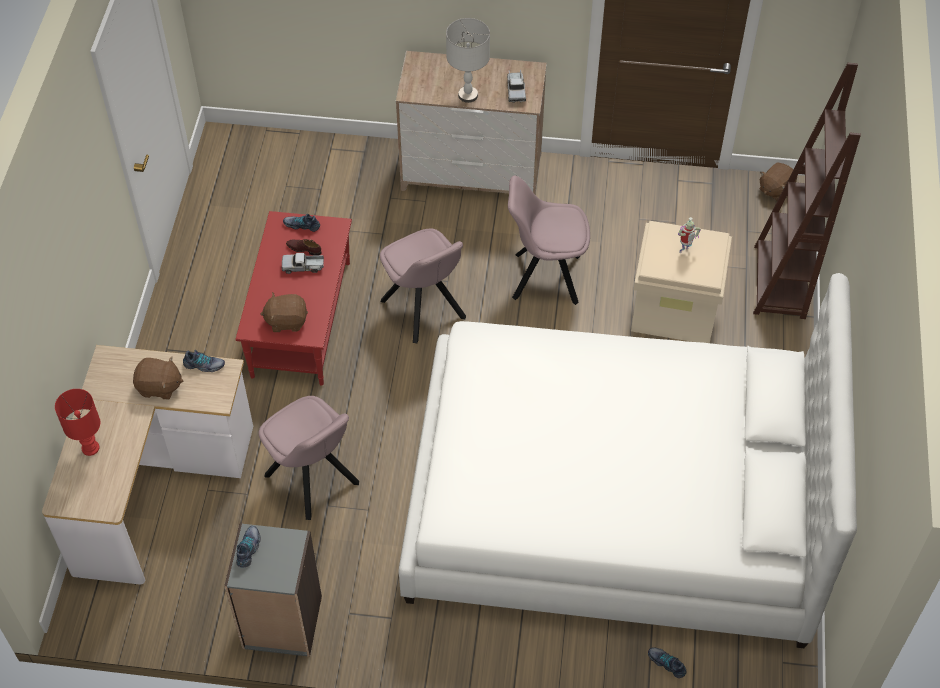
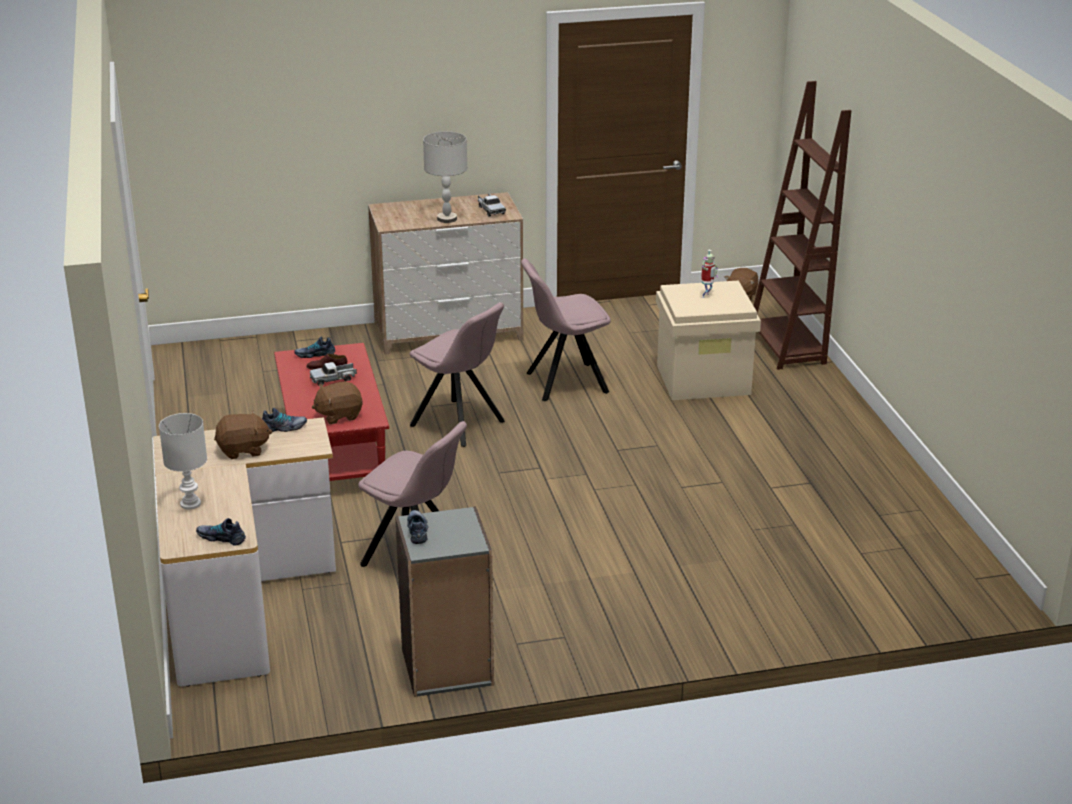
camera: 20 degrees left, 25 degrees down
red table lamp [55,389,100,456] -> white table lamp [159,413,207,509]
white bed [399,273,857,648] -> none
shoe [648,647,687,678] -> shoe moved to [196,518,246,545]

